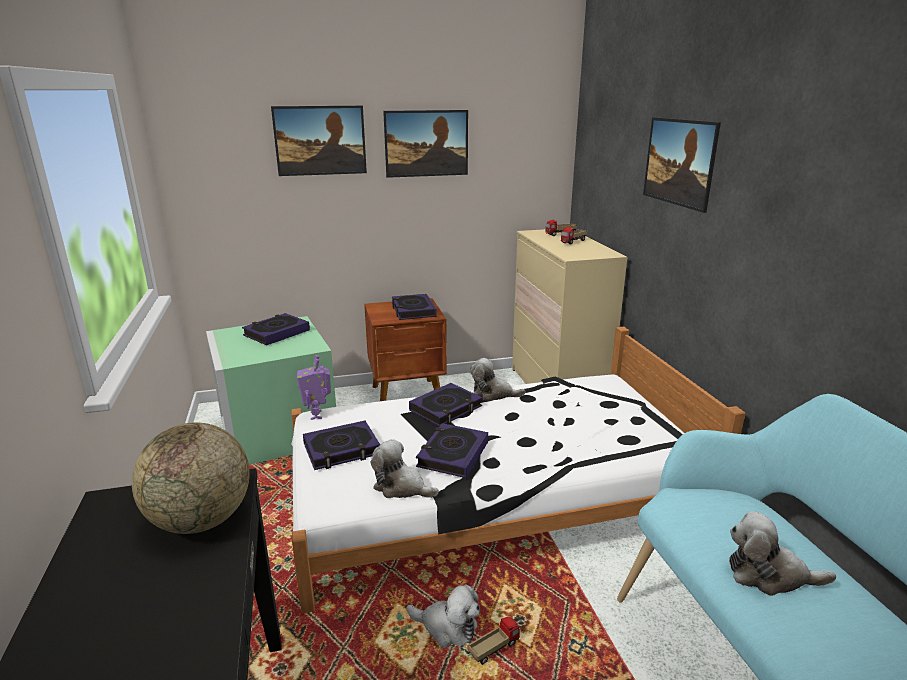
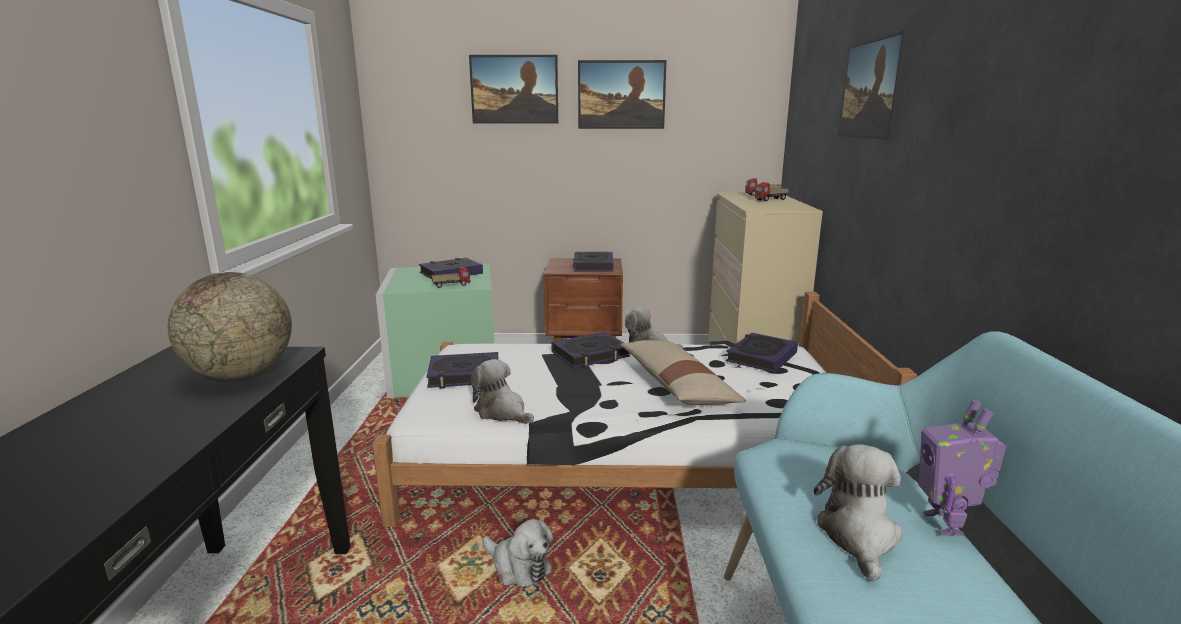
camera: 15 degrees right, 5 degrees down
toy robot [297,355,331,420] -> toy robot moved to [919,400,1006,536]
book [416,423,488,478] -> book moved to [726,333,798,373]
toy truck [468,617,520,665] -> toy truck moved to [431,267,470,288]
plush toy [729,511,836,596] -> plush toy turned 75 degrees clockwise [814,444,903,582]
none -> beige pillow [621,340,746,405]

